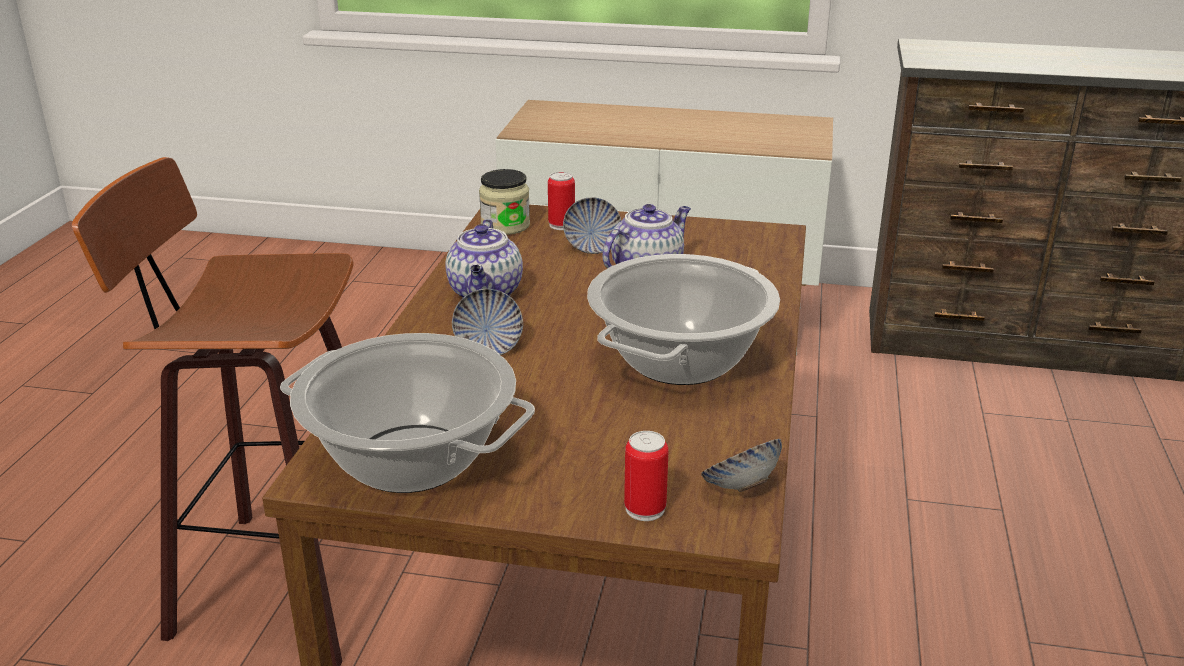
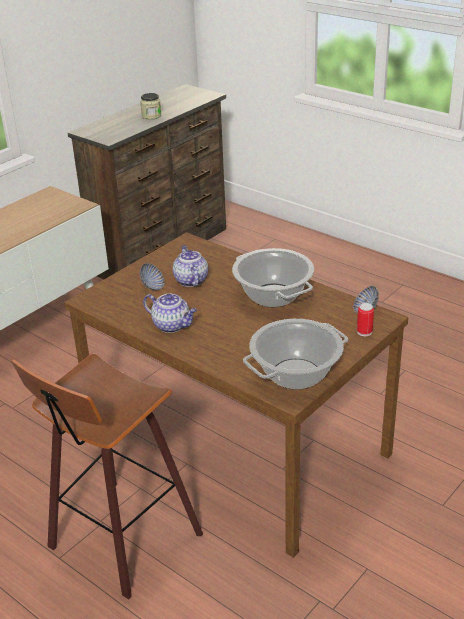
camera: 60 degrees left, 5 degrees up
bowl [452,289,523,355] -> none
jar [479,169,530,235] -> jar moved to [140,93,161,120]
can [548,172,575,230] -> none

